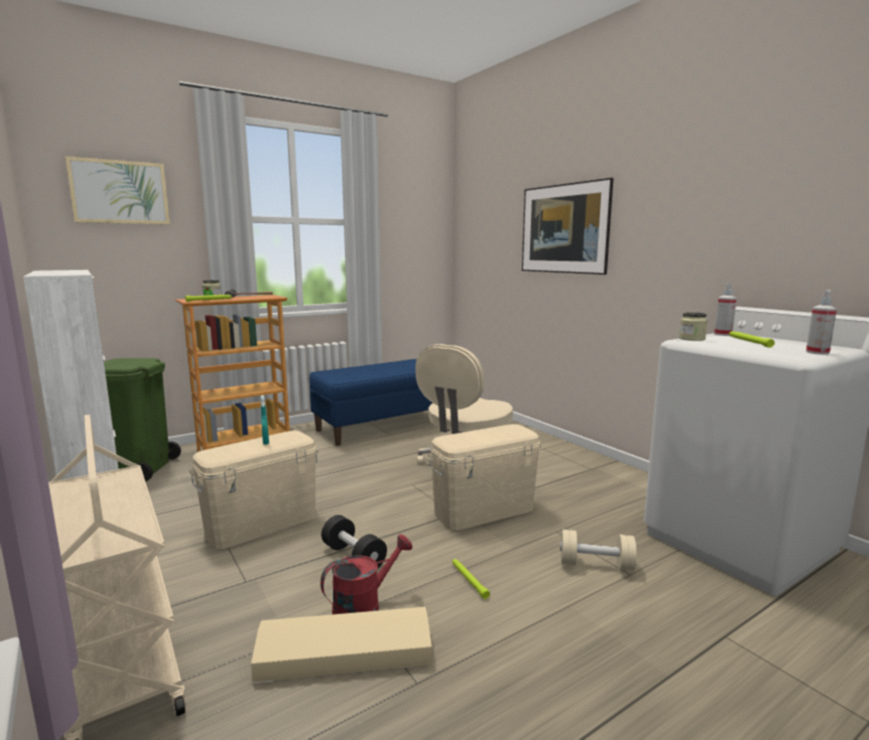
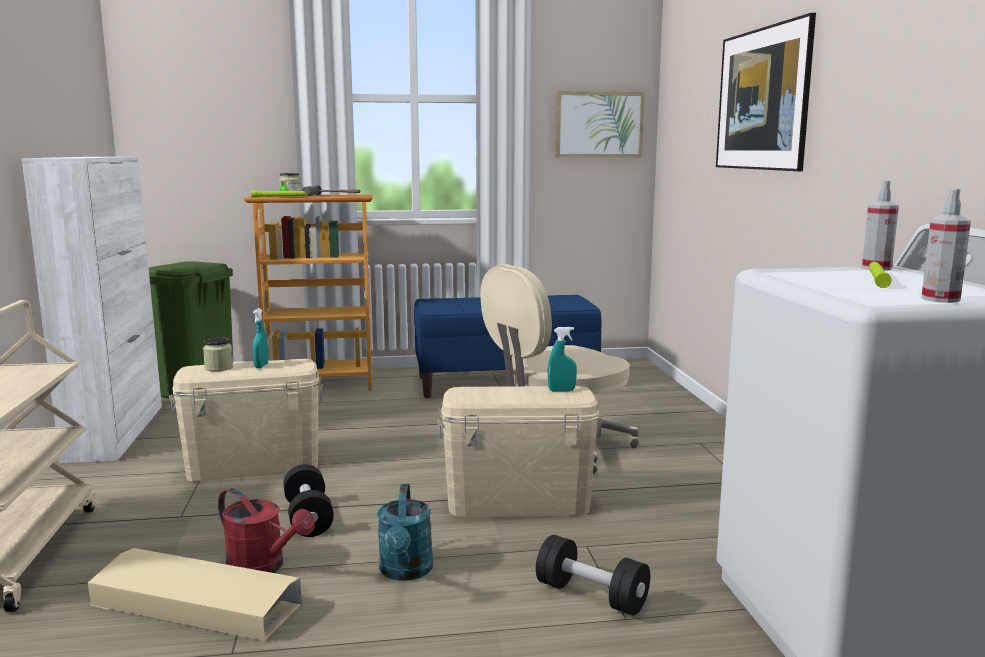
camera: 25 degrees right, 0 degrees up
picture [65,156,170,225] -> picture moved to [555,91,645,158]
red watering can [320,534,412,615] -> red watering can turned 45 degrees clockwise [218,488,315,573]
green flashlight [452,559,490,599] -> turquoise watering can [377,484,433,581]
beige dumbbell [560,529,637,571] -> black dumbbell [536,535,650,615]
jar [679,312,708,341] -> jar moved to [203,337,233,371]
none -> turquoise spray bottle [548,327,577,391]

